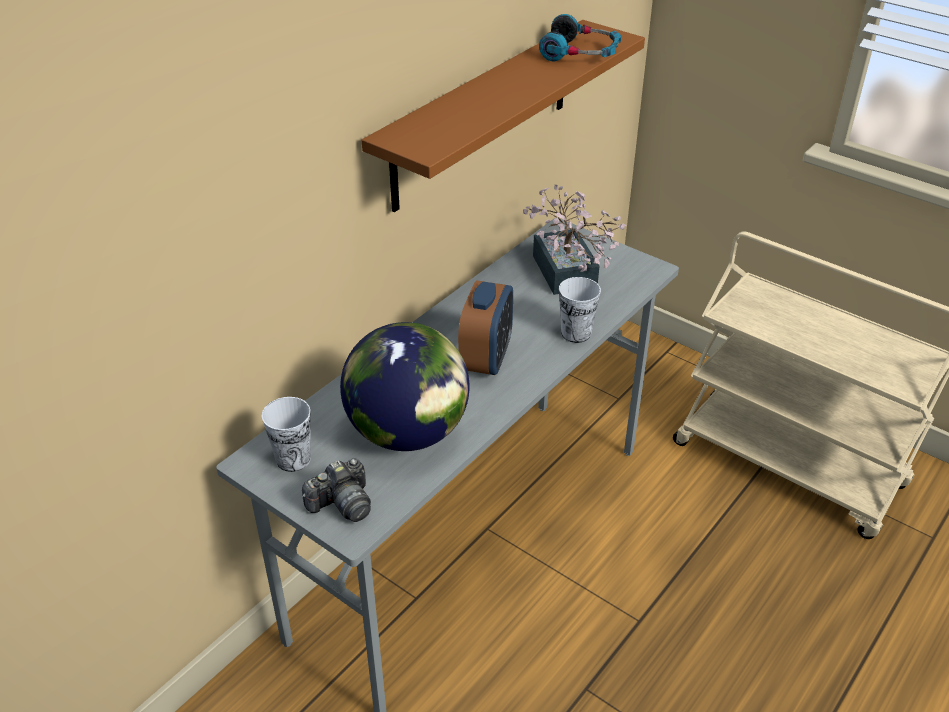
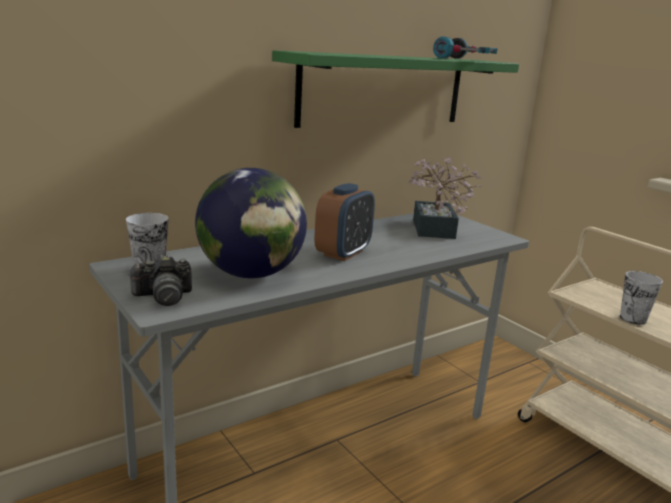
camera: 15 degrees right, 20 degrees down
brown shelf [362,20,645,212] -> green shelf [272,50,519,128]
cup [559,277,601,343] -> cup moved to [620,271,663,325]

